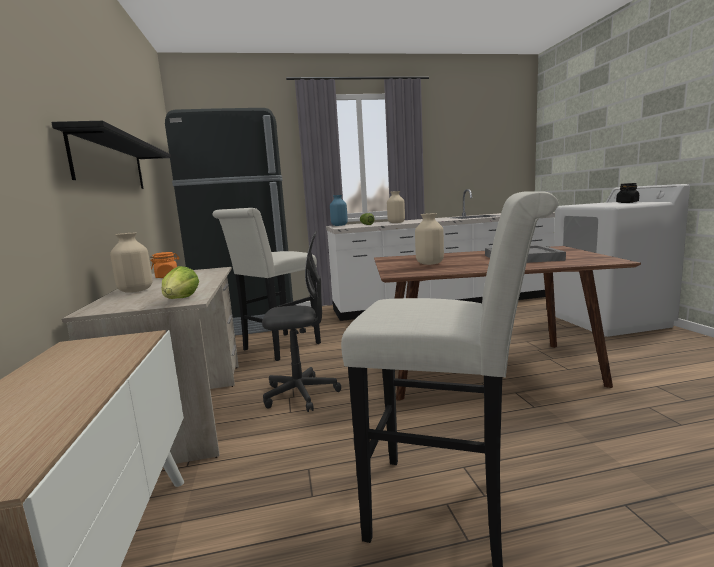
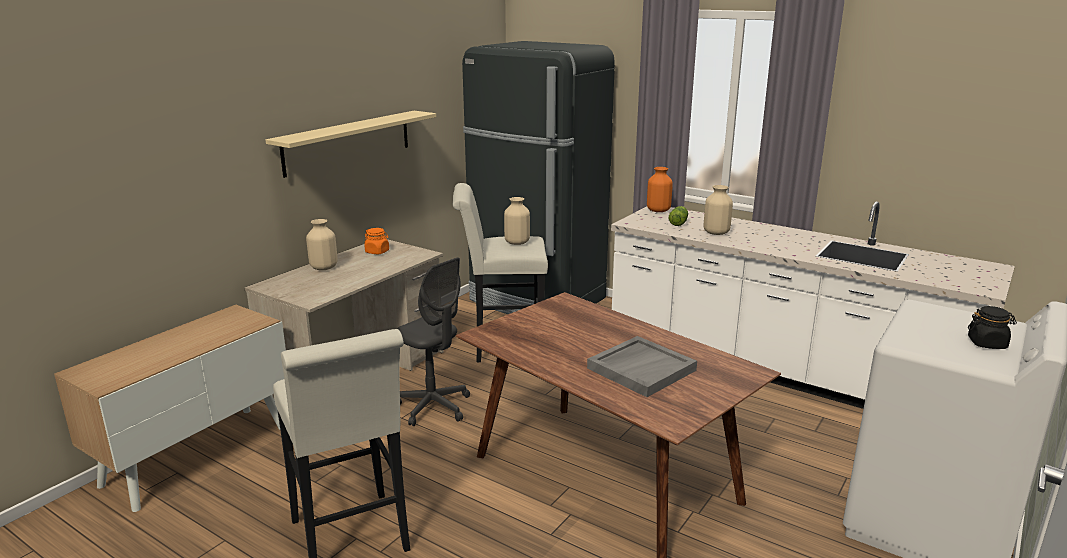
camera: 45 degrees right, 10 degrees up
black shelf [51,121,171,189] -> beige shelf [266,111,436,178]
lettuce [162,266,199,299] -> none
blue vase [330,195,348,226] -> orange vase [647,167,673,212]
beige vase [415,213,444,265] -> beige vase moved to [504,197,530,245]

